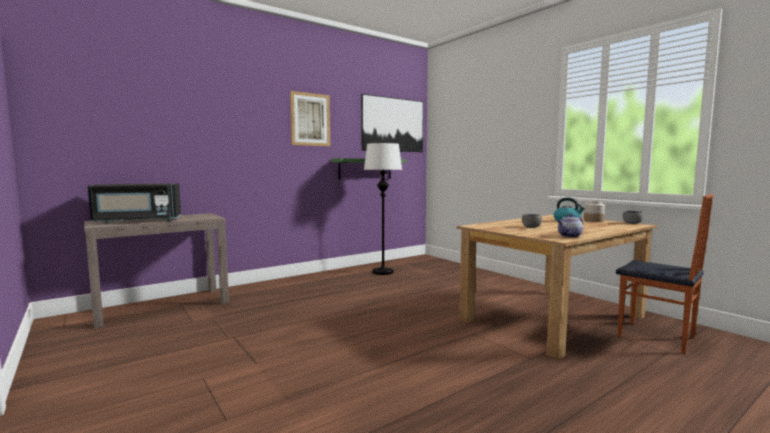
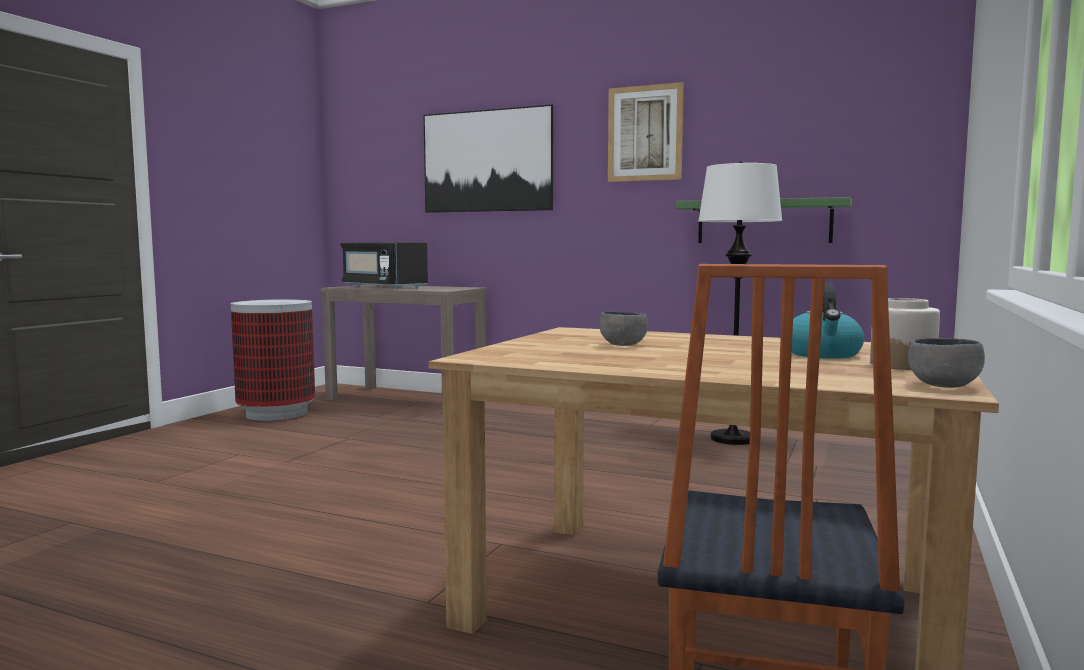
camera: 60 degrees right, 0 degrees up
picture [361,94,423,152] -> picture moved to [424,105,553,213]
teapot [558,214,583,238] -> none
none -> trash can [231,299,315,421]

